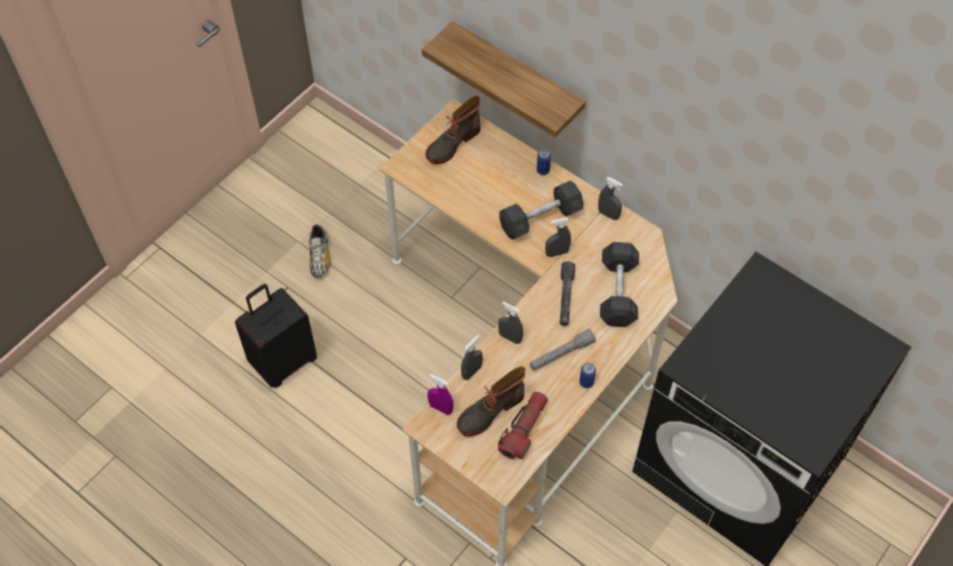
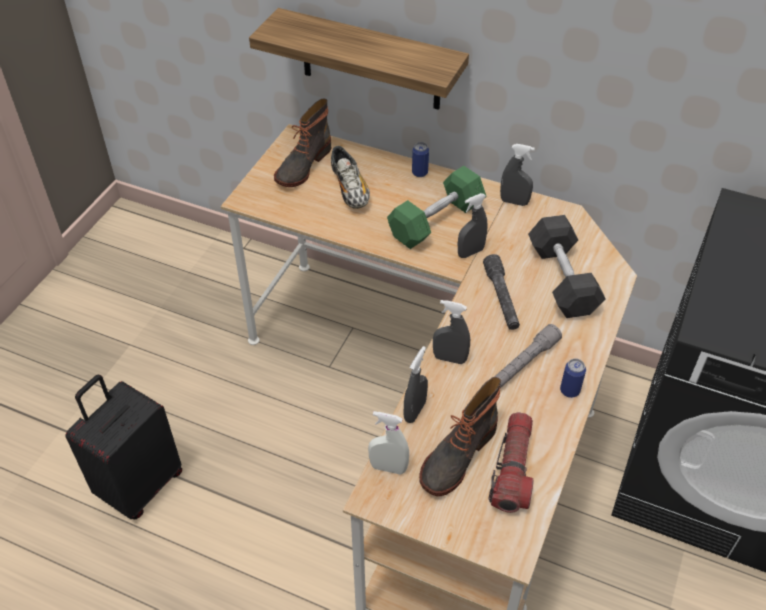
camera: 15 degrees left, 10 degrees down
shoe [309,225,330,278] -> shoe moved to [331,146,370,209]
purple spray bottle [427,374,453,415] -> white spray bottle [368,411,409,475]
grey dumbbell [499,181,584,240] -> green dumbbell [387,166,487,249]

